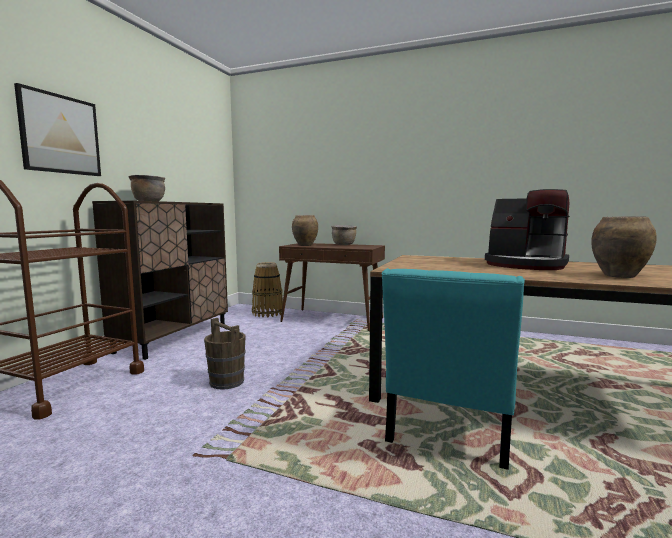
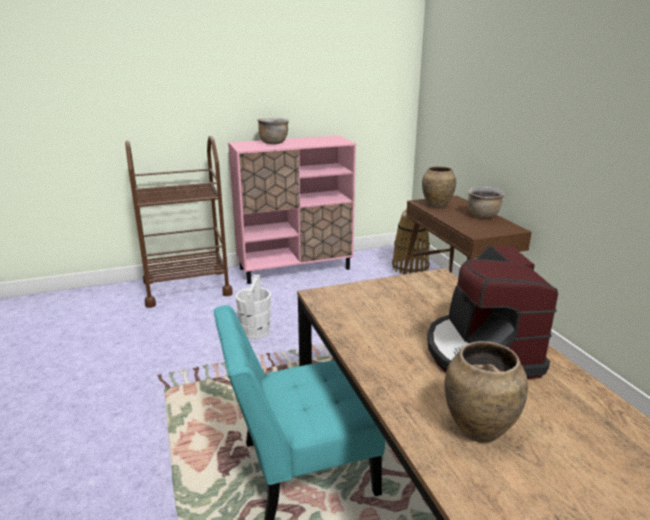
camera: 50 degrees right, 15 degrees up
picture [14,83,101,176] -> none
brown cabinet [92,201,228,360] -> pink cabinet [228,136,356,284]
brown bucket [204,318,246,390] -> white bucket [236,275,271,339]

